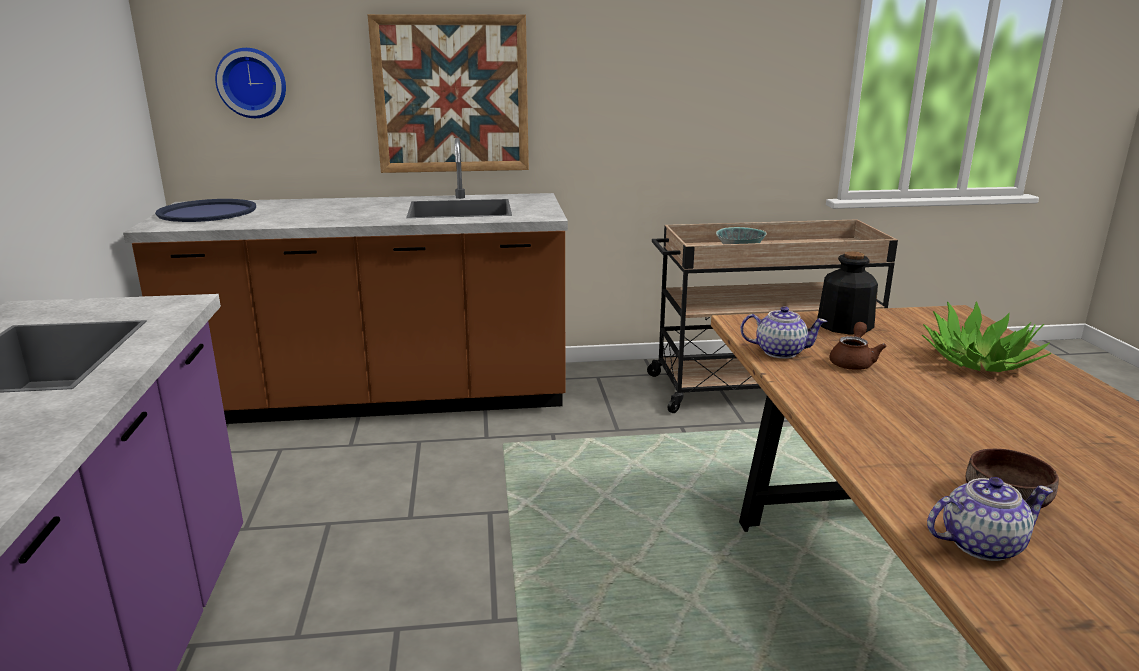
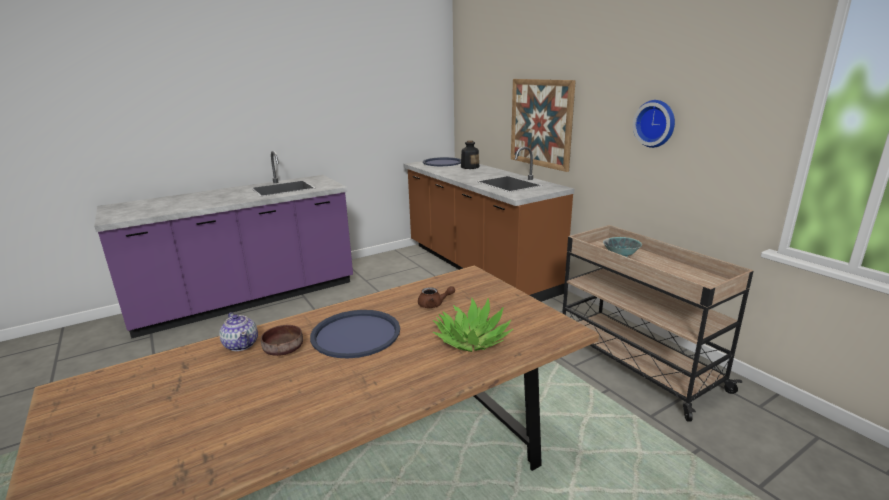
camera: 65 degrees right, 0 degrees up
wall clock [215,48,286,118] -> wall clock moved to [633,100,675,148]
teapot [740,306,827,359] -> none
bottle [817,251,878,335] -> bottle moved to [461,140,479,169]
none -> blue tray [310,310,400,358]

